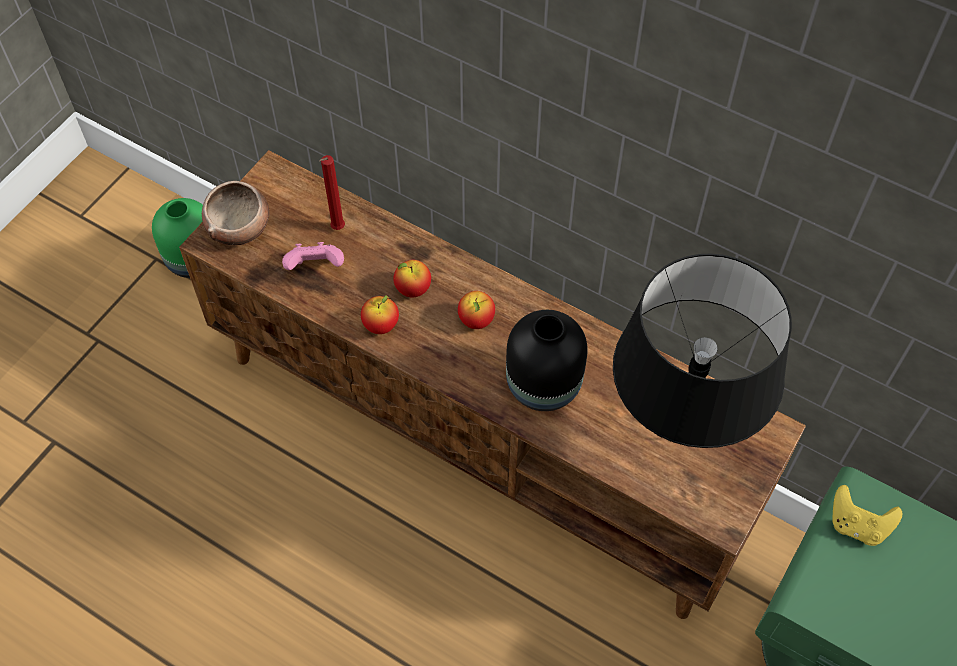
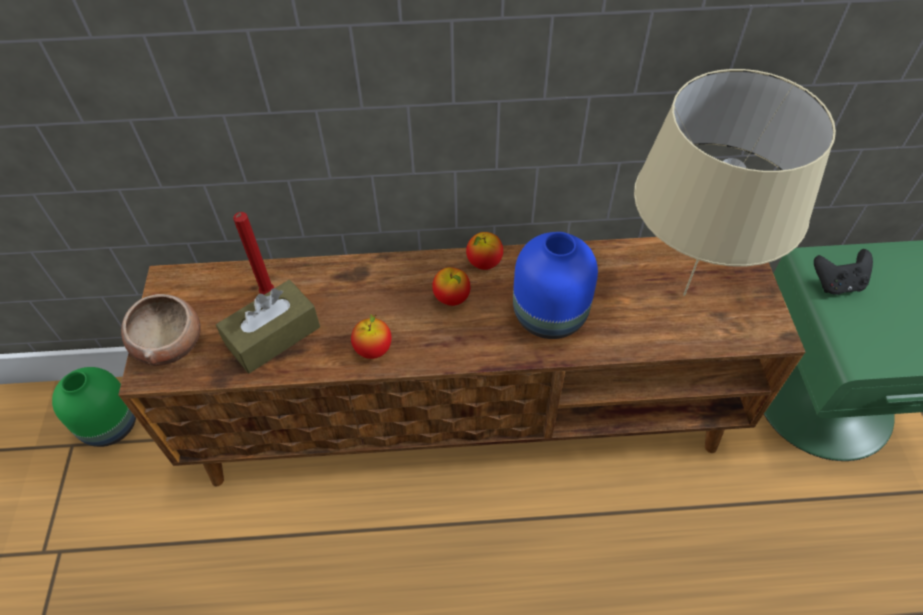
camera: 35 degrees left, 5 degrees down
pink game controller [282,242,344,270] -> brown tissue box [216,280,320,373]
apple [393,260,431,297] -> apple moved to [466,232,503,270]
black vase [506,310,587,411] -> blue vase [513,232,598,339]
black table lamp [613,253,792,448] -> beige table lamp [634,69,836,296]
yellow game controller [832,485,902,546] -> black game controller [814,249,873,295]

